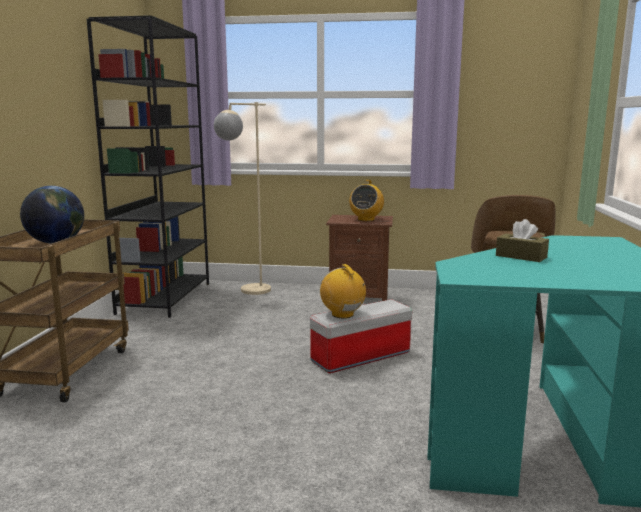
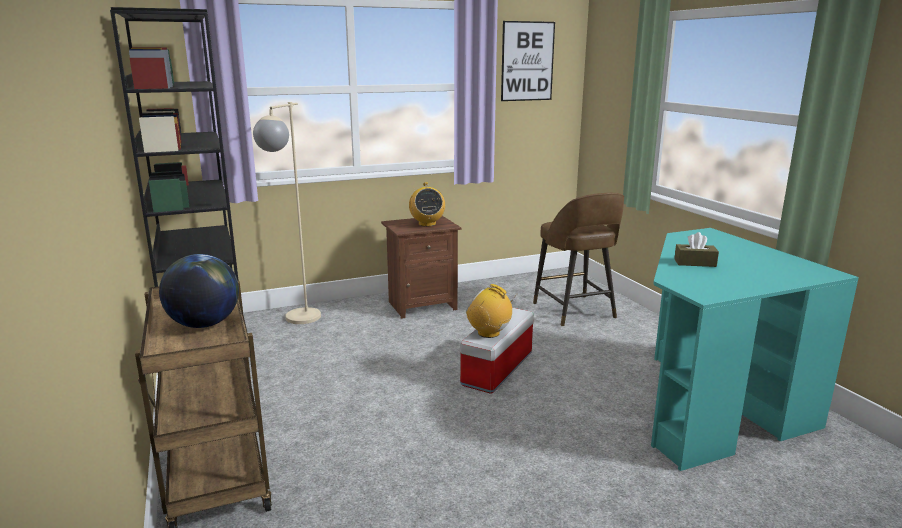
camera: 30 degrees left, 5 degrees up
none -> picture [501,21,555,101]

